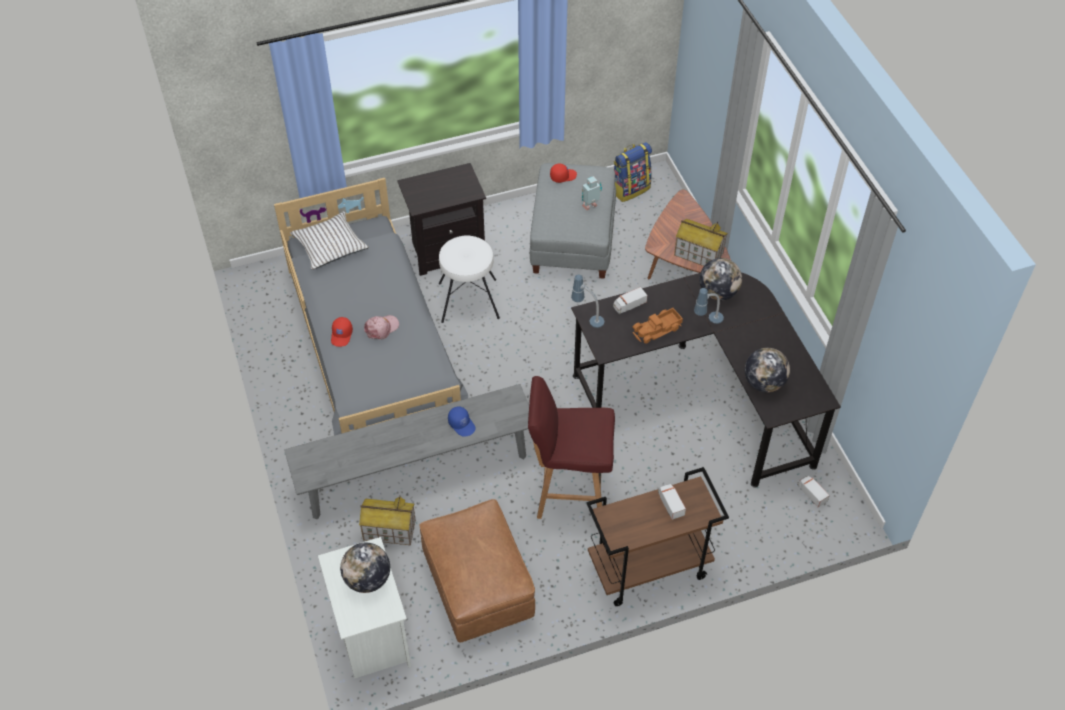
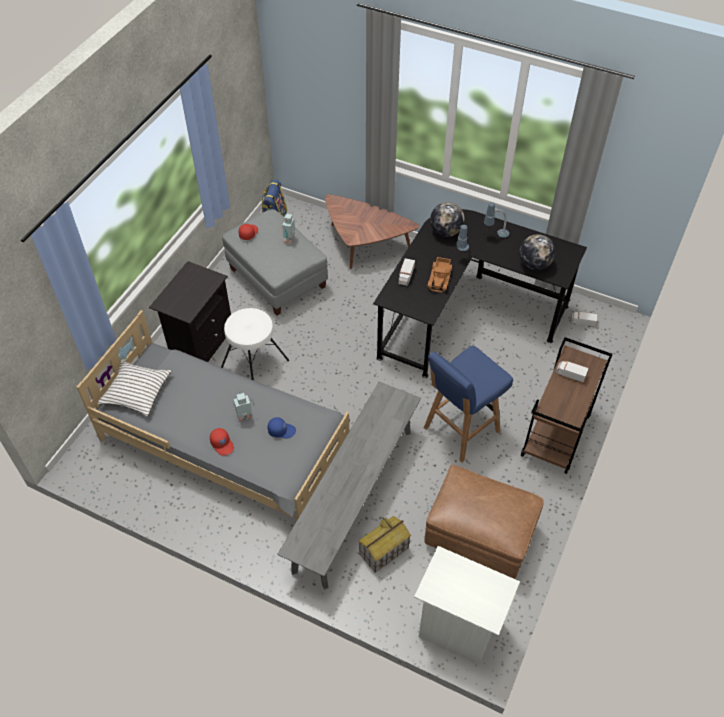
camera: 45 degrees left, 0 degrees up
globe [340,543,390,593] -> none
pink cap [364,315,399,339] -> toy robot [232,393,254,422]
blue cap [448,406,476,437] -> blue cap moved to [268,417,296,439]
red stool [528,376,615,519] -> blue stool [424,345,513,462]
table lamp [571,274,605,328] -> table lamp moved to [484,202,509,238]
toy house [674,219,728,266] -> none

